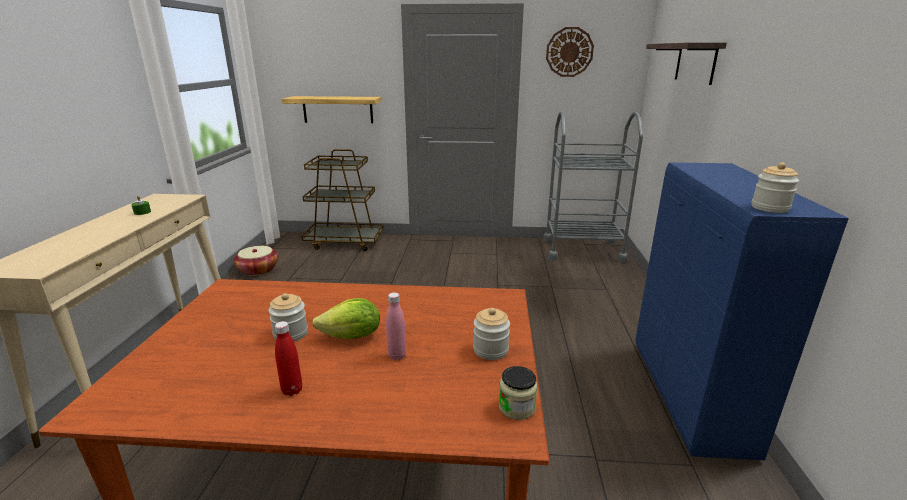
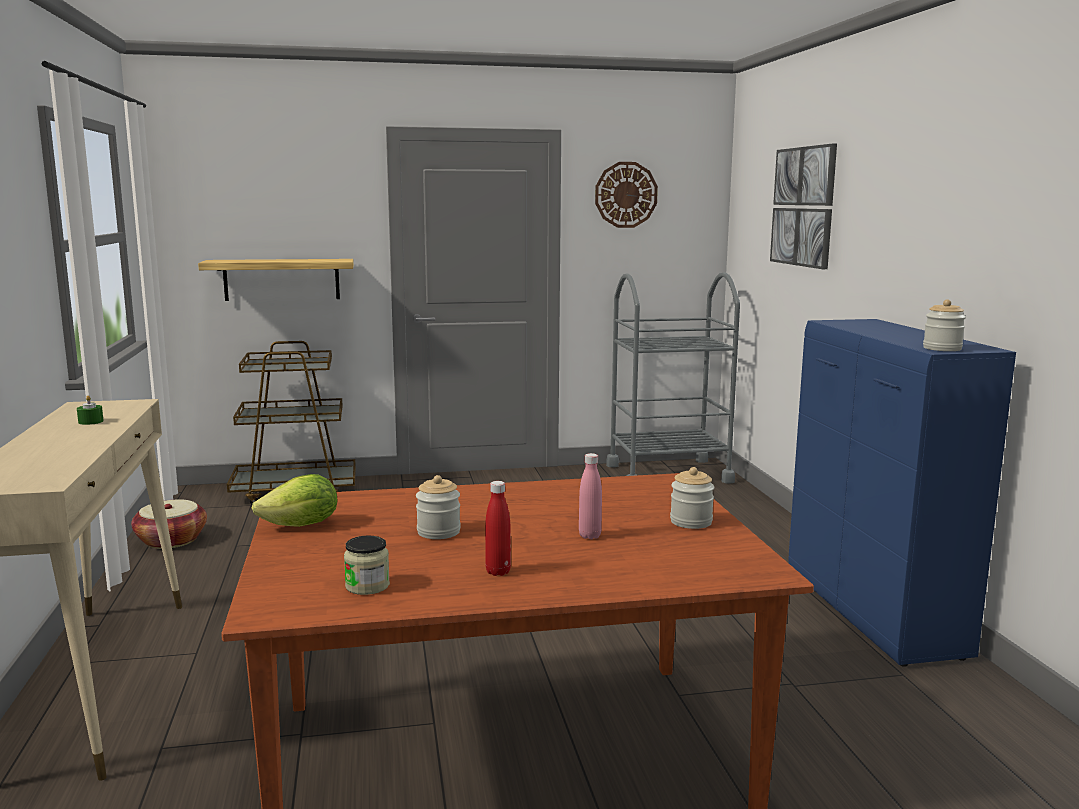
camera: 15 degrees left, 10 degrees down
lettuce [312,298,380,339] -> lettuce moved to [252,474,337,527]
jar [499,366,538,420] -> jar moved to [344,536,390,595]
shelf [646,42,727,85] -> picture [770,144,837,269]

